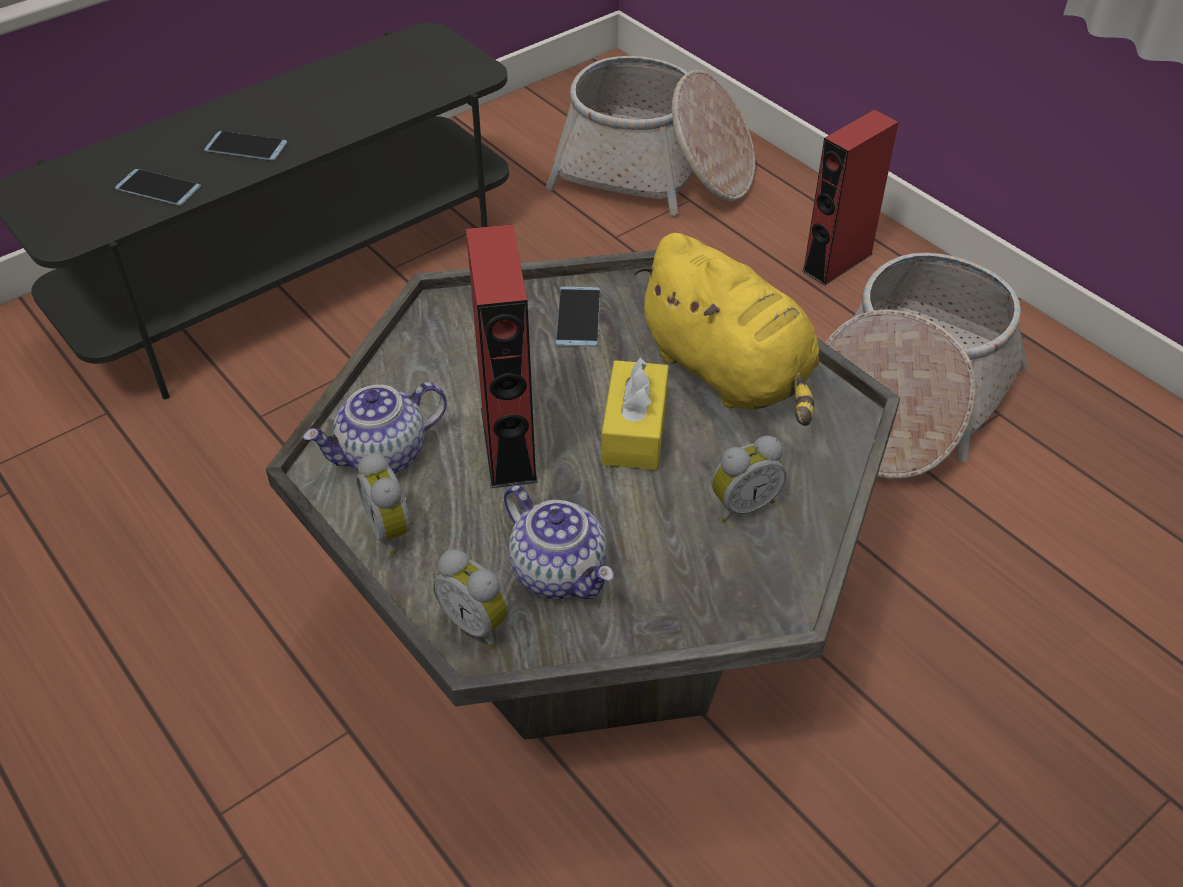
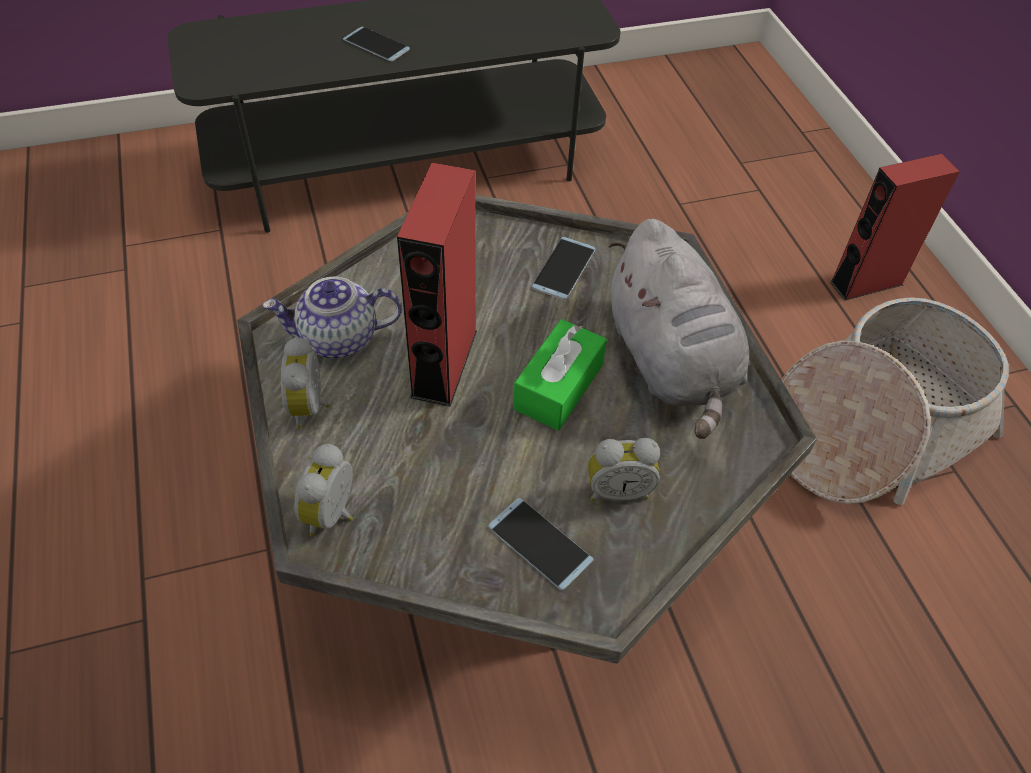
camera: 20 degrees right, 5 degrees up
phone [115,169,201,206] -> phone moved to [488,498,594,590]
alarm clock [433,549,510,648] -> alarm clock turned 45 degrees clockwise [294,444,353,537]
teapot [504,485,614,599] -> none
basket [546,56,755,215] -> none
yellow tissue box [601,357,669,470] -> green tissue box [513,319,607,431]
yellow plush toy [634,233,819,426] -> grey plush toy [608,219,749,439]

